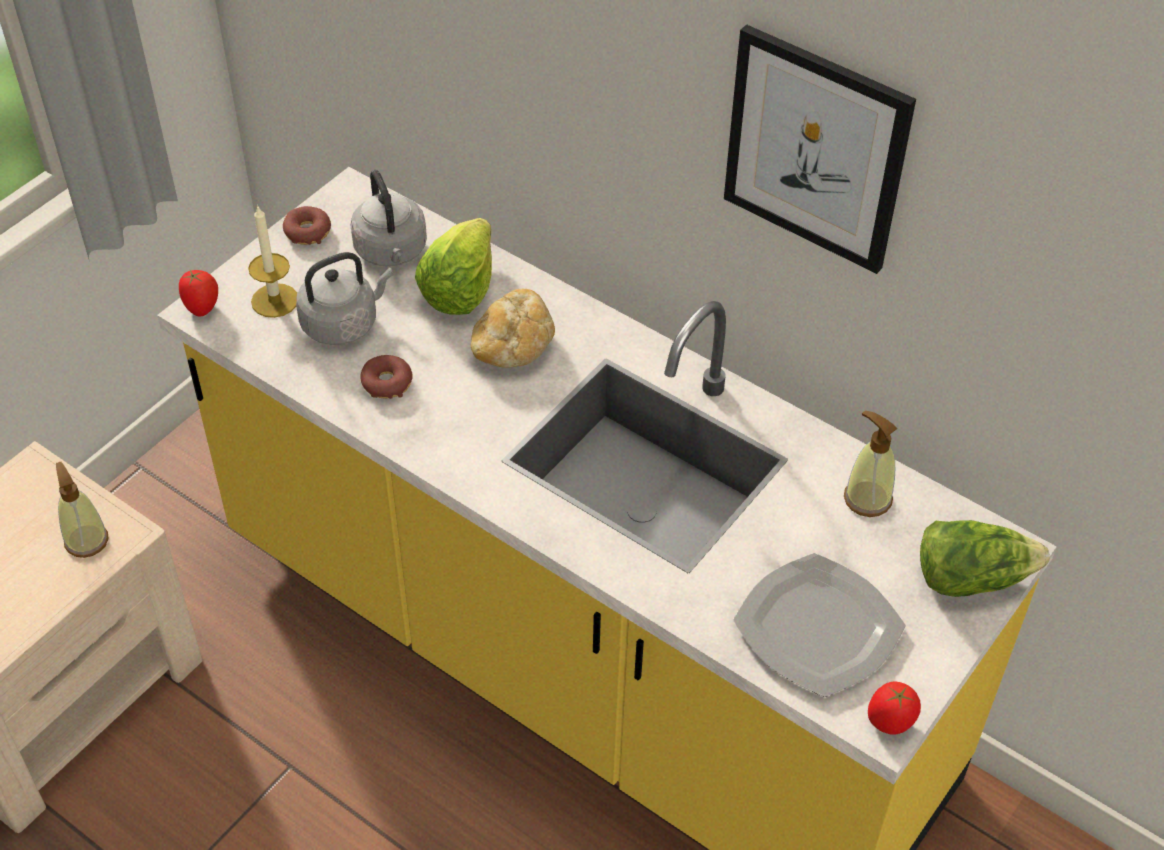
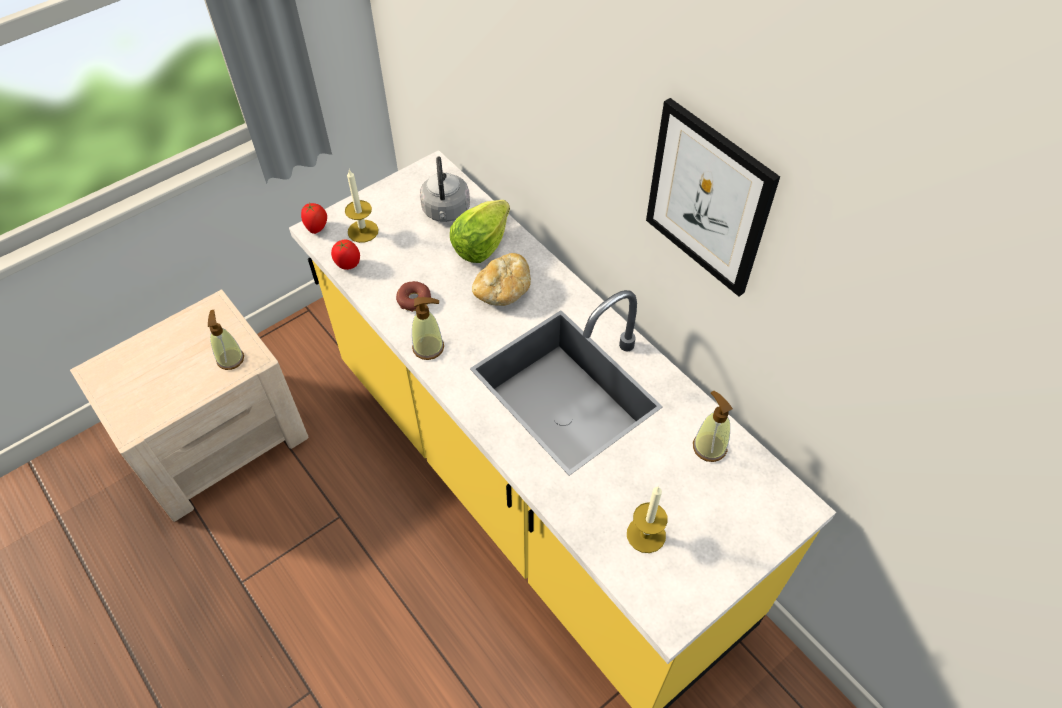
camera: 15 degrees right, 5 degrees up
donut [283,206,331,245] -> none
grey kettle [296,252,394,345] -> none
plate [733,553,906,697] -> candle [627,486,668,553]
tomato [868,681,921,735] -> tomato moved to [331,239,360,270]
lettuce [920,520,1050,597] -> none
none -> soap dispenser [412,297,444,360]

